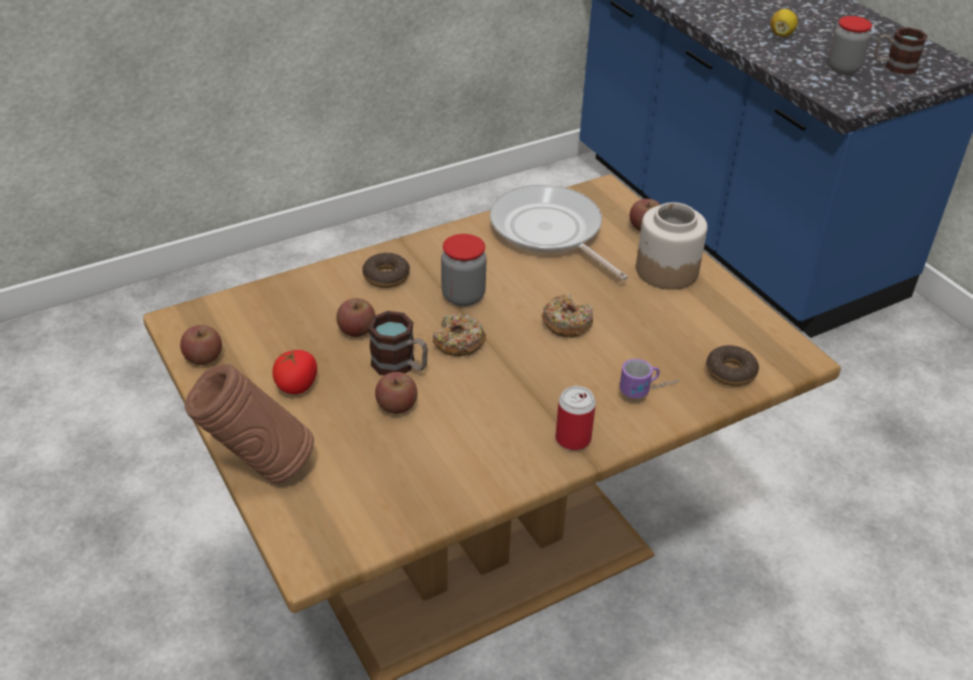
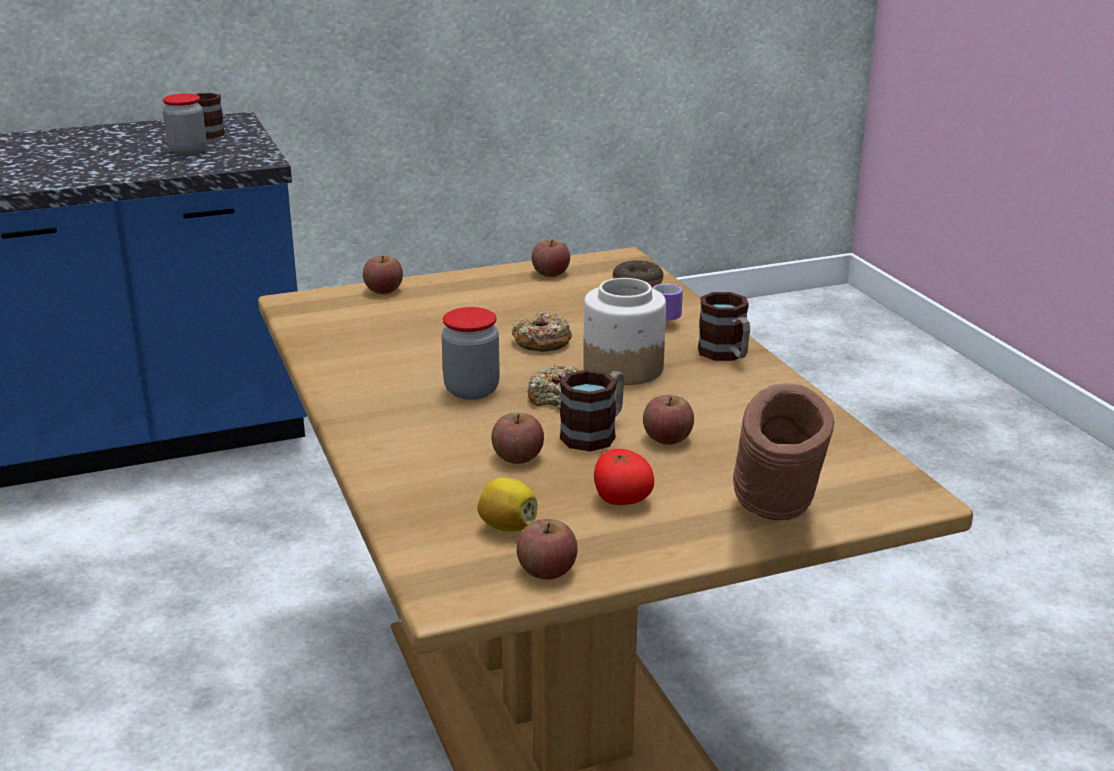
camera: 80 degrees left, 15 degrees down
donut [362,253,410,288] -> none
frying pan [490,185,628,281] -> none
can [555,386,596,450] -> mug [698,292,750,361]
jar [636,202,707,290] -> jar moved to [583,278,666,385]
lemon [770,9,798,37] -> lemon moved to [477,477,538,532]
none -> apple [532,240,570,277]

